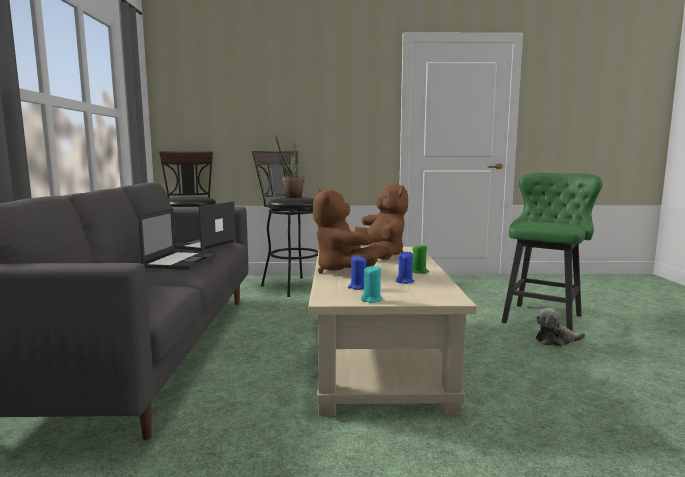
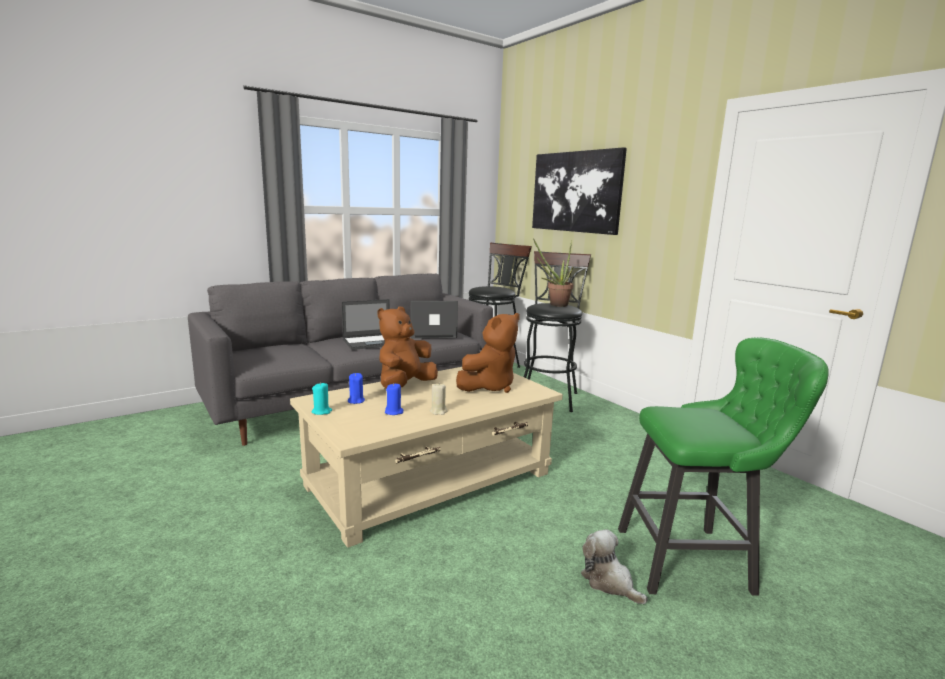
camera: 55 degrees right, 5 degrees up
green candle [412,245,429,274] -> beige candle [430,383,447,415]
none -> picture [532,147,627,235]

